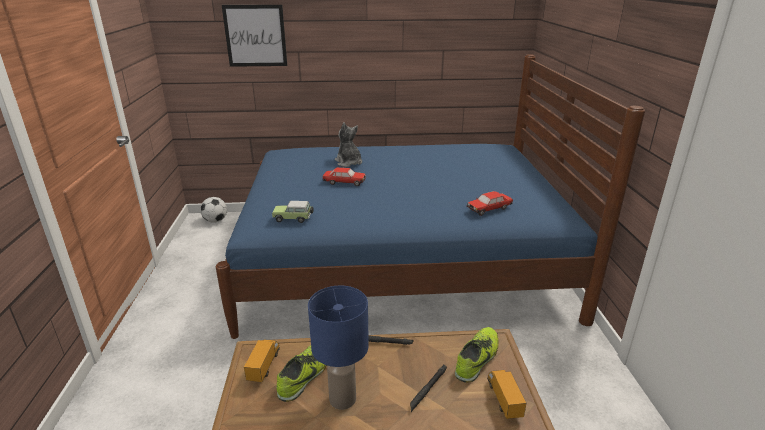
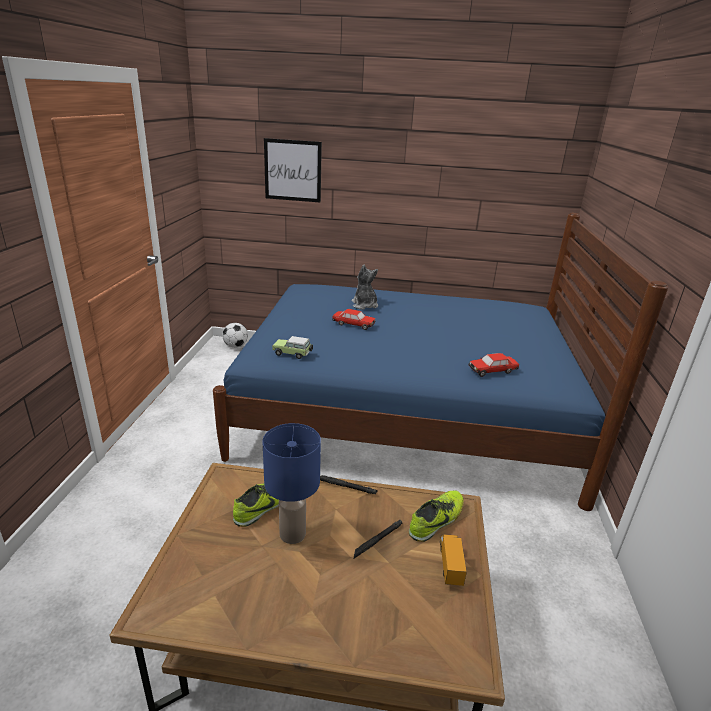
camera: 10 degrees right, 0 degrees up
toy truck [244,339,280,382] -> none

